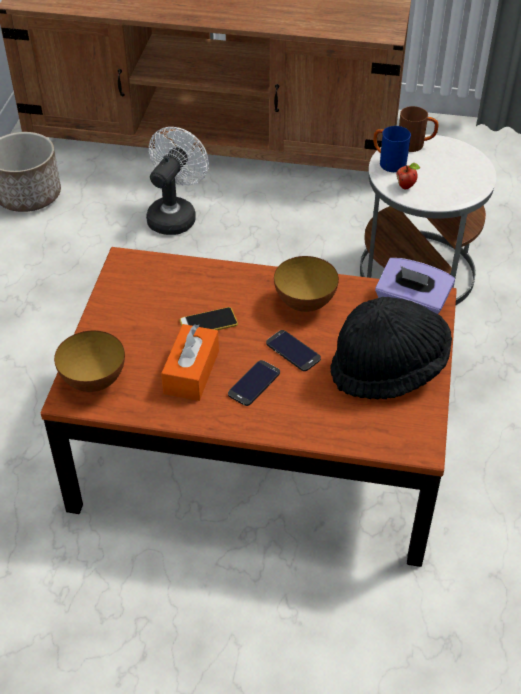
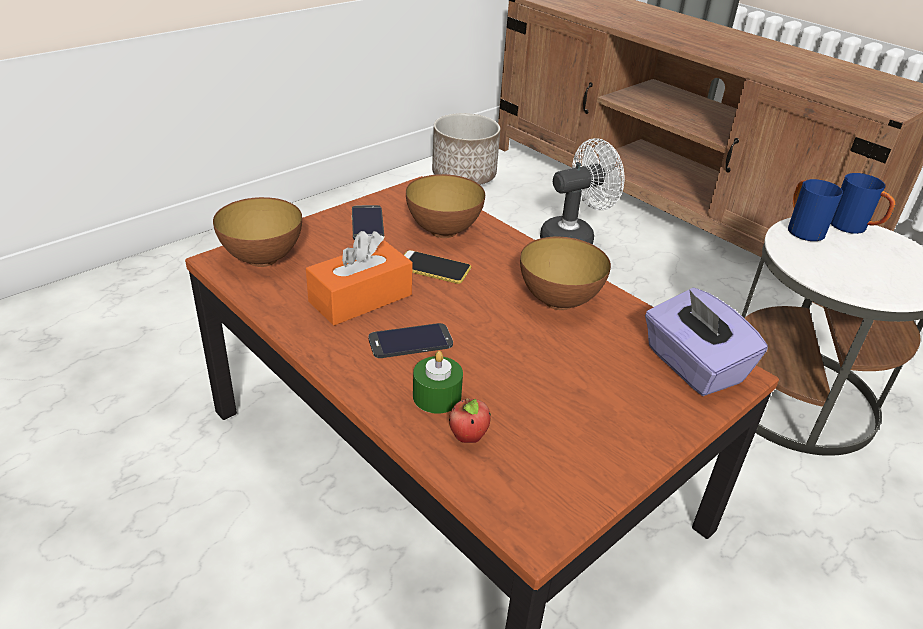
camera: 35 degrees right, 10 degrees down
phone [266,330,321,371] -> phone moved to [352,205,384,240]
black hat [331,297,452,399] -> none
apple [397,163,420,189] -> apple moved to [449,398,491,443]
brown mug [399,106,439,152] -> blue mug [831,173,895,234]
none -> bowl [406,174,485,238]
none -> green candle [413,351,463,414]

